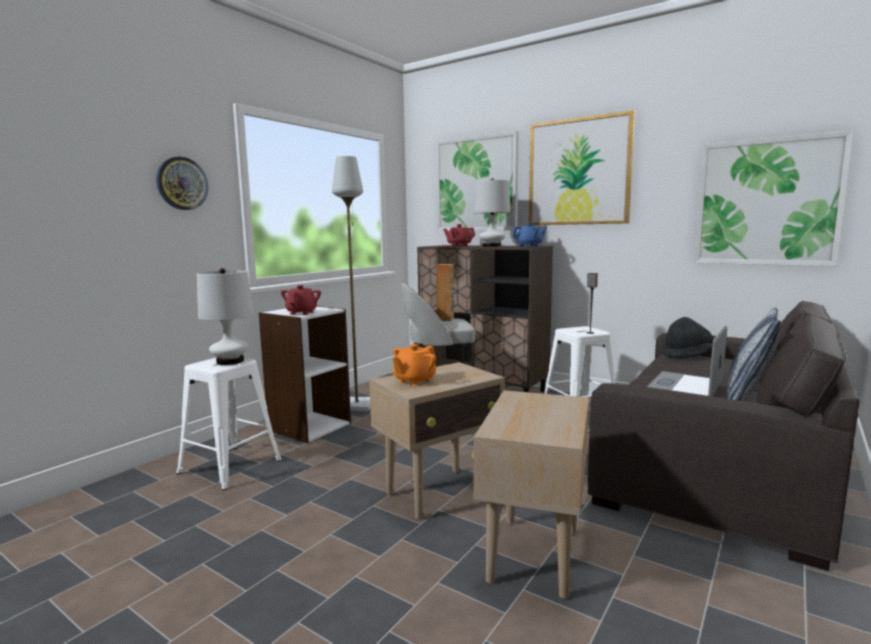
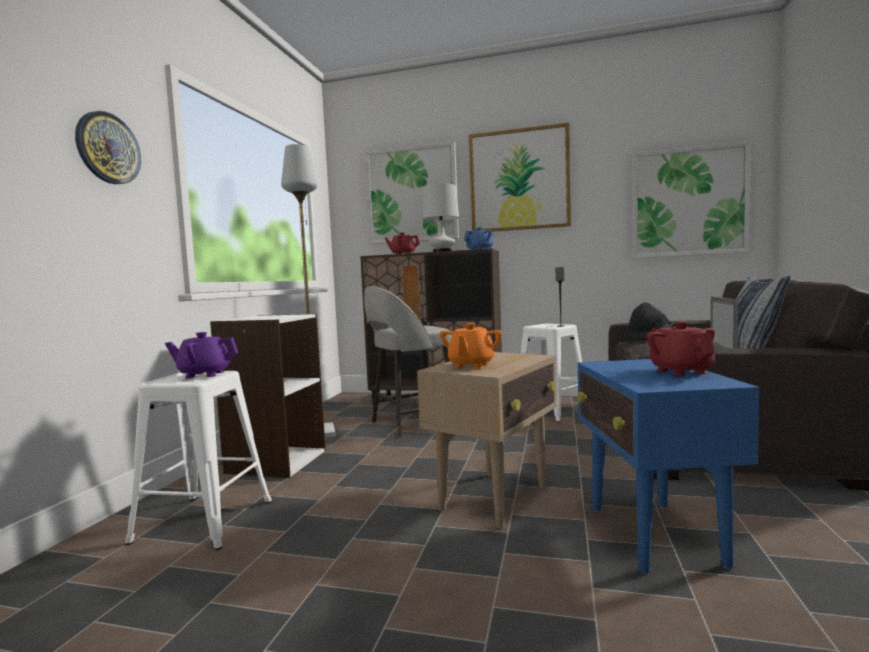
camera: 20 degrees left, 5 degrees down
white table lamp [197,268,254,365] -> purple teapot [165,332,238,378]
red teapot [281,285,321,315] -> red teapot moved to [646,321,715,376]
beige side table [472,390,589,599] -> blue side table [578,359,759,574]

